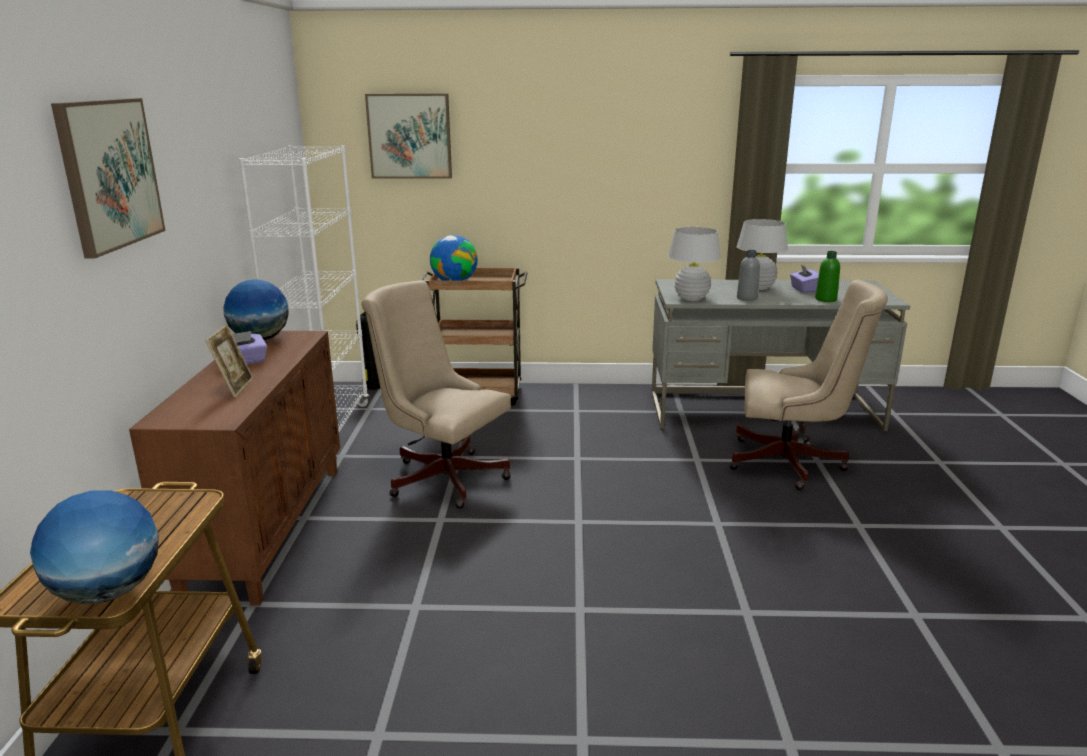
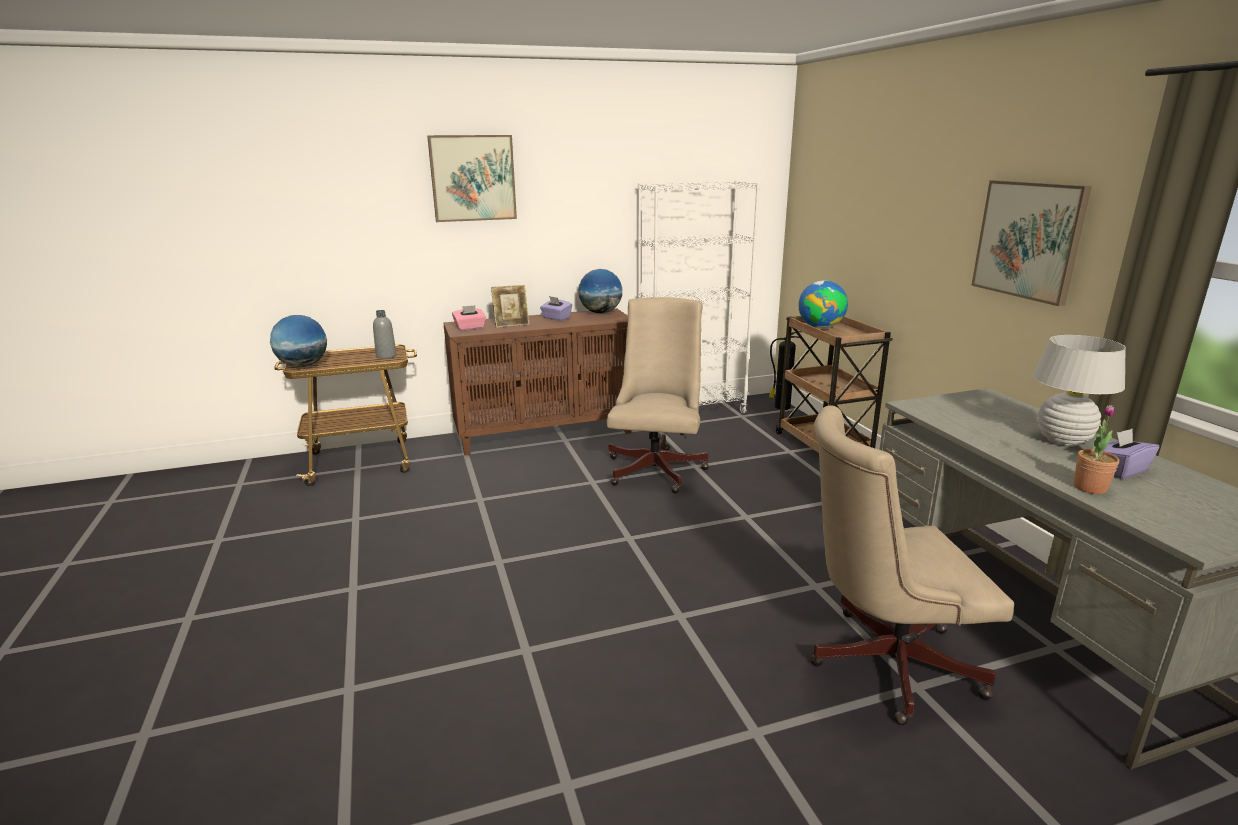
camera: 70 degrees right, 0 degrees up
picture [365,94,452,178] -> picture moved to [971,180,1092,306]
white table lamp [668,227,721,301] -> none
beige office chair [729,280,888,490] -> beige office chair turned 90 degrees clockwise [810,405,1014,725]
grey bottle [737,250,760,301] -> grey bottle moved to [373,310,397,359]
green bottle [815,251,840,302] -> potted plant [1074,405,1119,494]
none -> pink tissue box [452,305,486,331]

